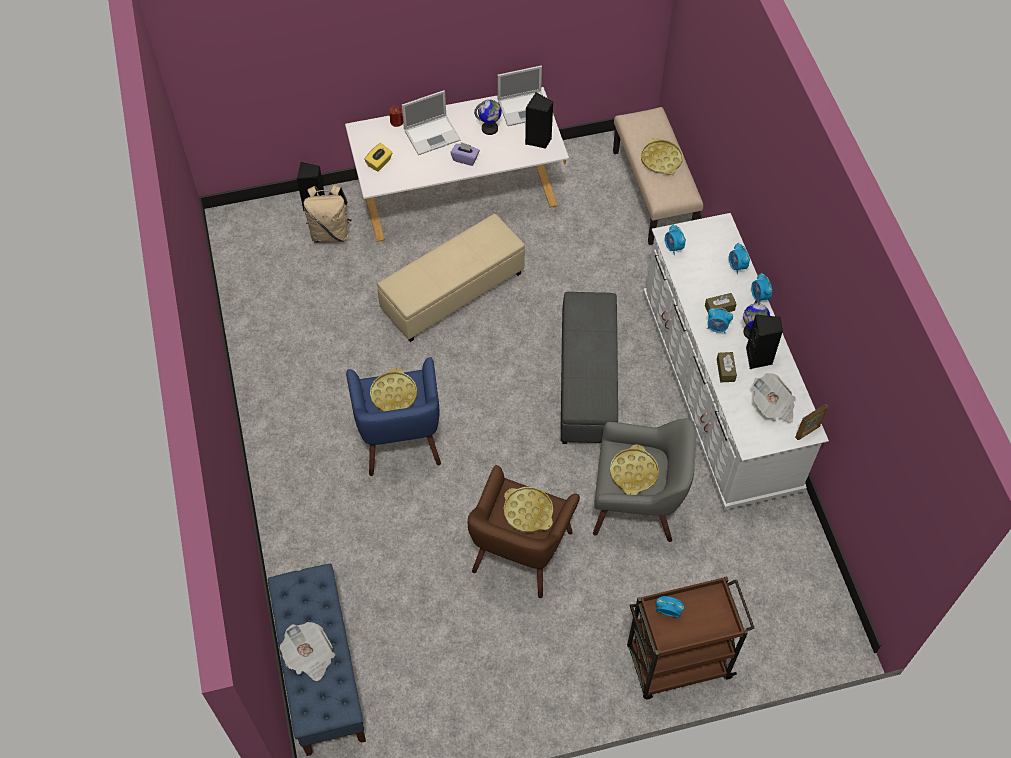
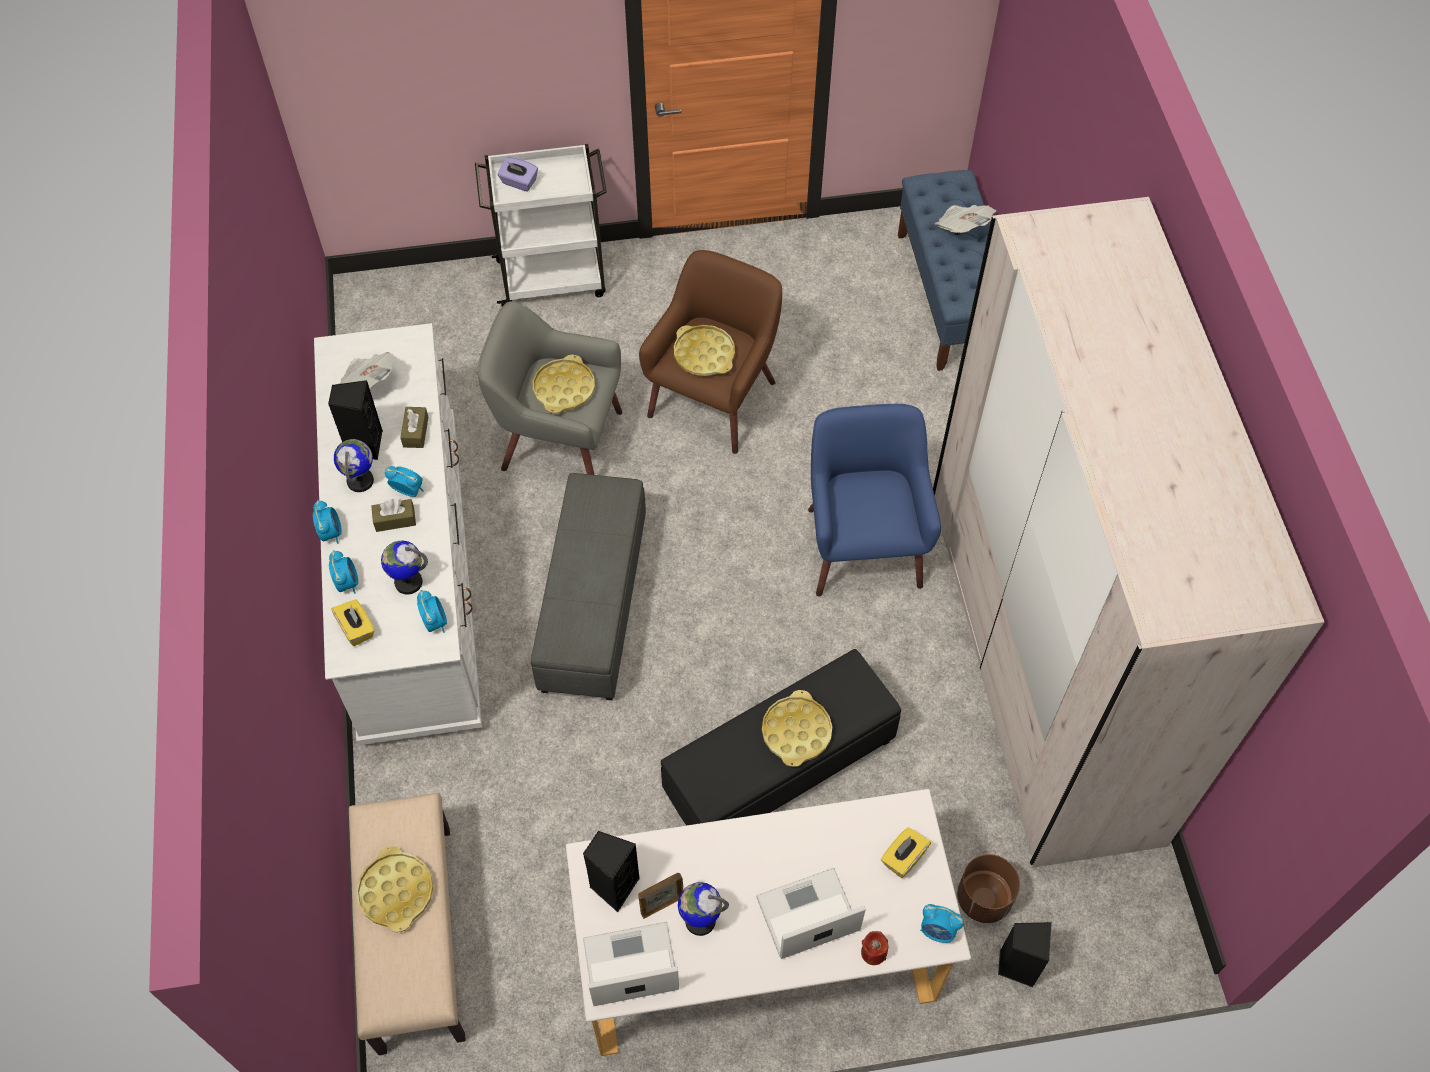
camera: 175 degrees left, 0 degrees up
beige backpack [303,185,352,243] -> brown planter [957,854,1020,923]
yellow tray [370,368,417,412] -> yellow tray moved to [762,690,832,767]
beige ottoman [377,214,525,342] -> black ottoman [661,649,901,826]
purple tissue box [450,142,480,166] -> purple tissue box moved to [497,157,538,191]
brown cart [627,576,754,700] -> white cart [475,144,607,306]
alarm clock [656,596,684,617] -> alarm clock moved to [920,904,964,943]
picture frame [795,404,828,440] -> picture frame moved to [638,873,683,919]
none -> yellow tissue box [331,599,374,646]
none -> globe [381,541,428,595]
none -> beige wardrobe [933,197,1324,868]

